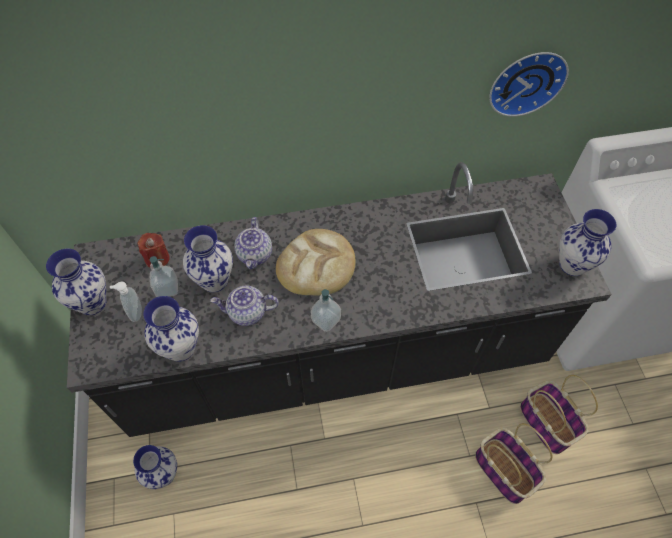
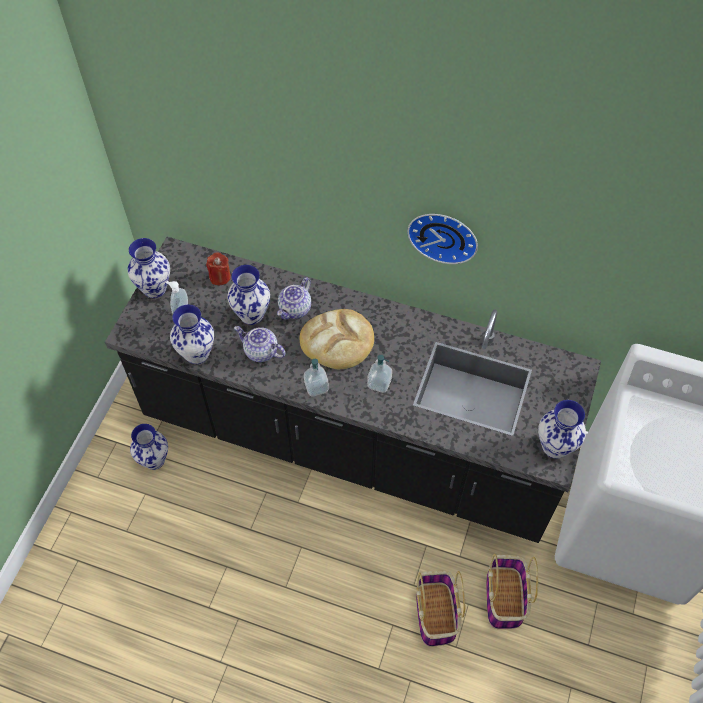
camera: 30 degrees right, 0 degrees up
soap dispenser [150,256,178,297] -> soap dispenser moved to [367,355,392,393]
wall clock [489,52,569,117] -> wall clock moved to [407,214,478,264]

